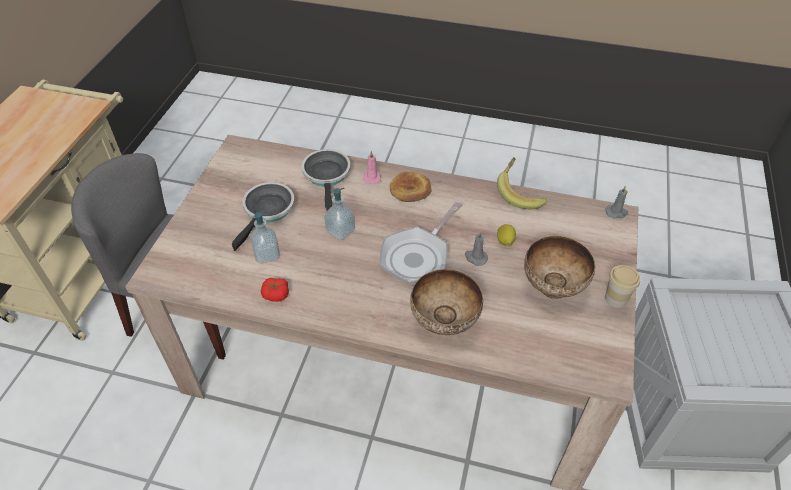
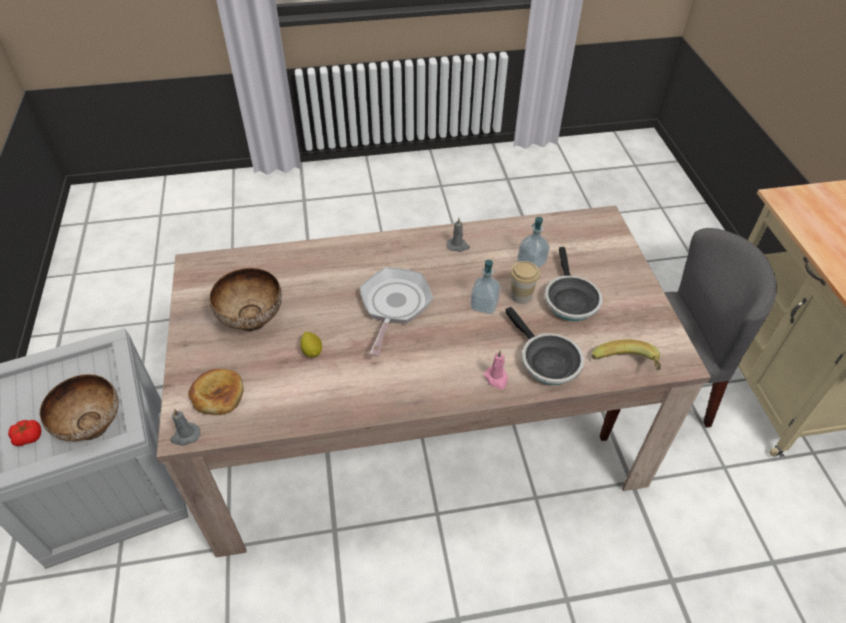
camera: 155 degrees right, 0 degrees up
tomato [261,278,289,302] -> tomato moved to [8,420,42,446]
bread [390,172,432,202] -> bread moved to [188,369,244,415]
bowl [410,269,483,335] -> bowl moved to [40,374,119,441]
grey candle [465,231,488,266] -> grey candle moved to [447,218,470,252]
banana [497,157,547,209] -> banana moved to [591,339,661,370]
cup [605,265,640,308] -> cup moved to [510,261,540,304]

